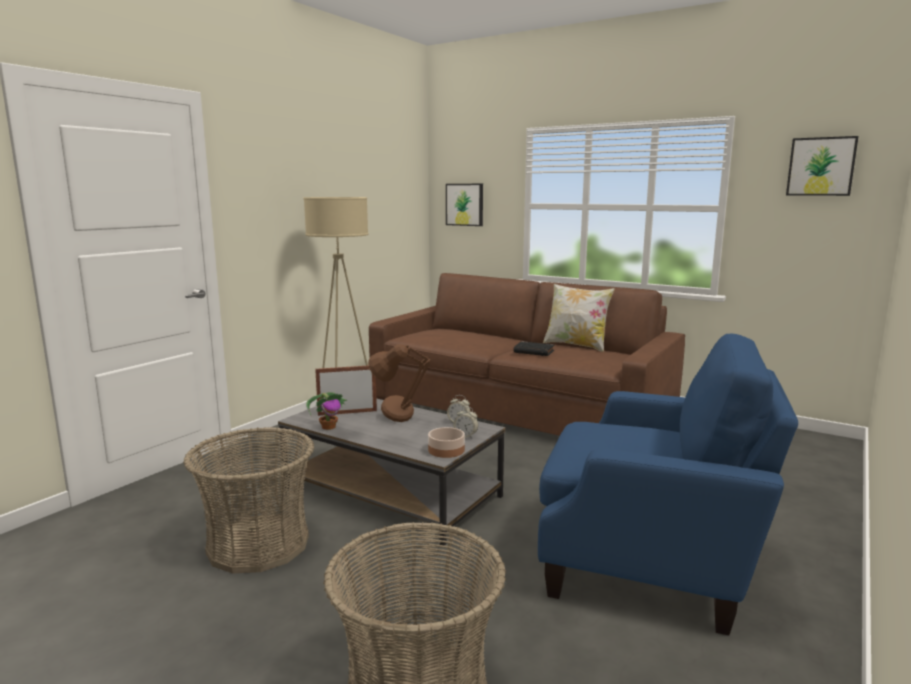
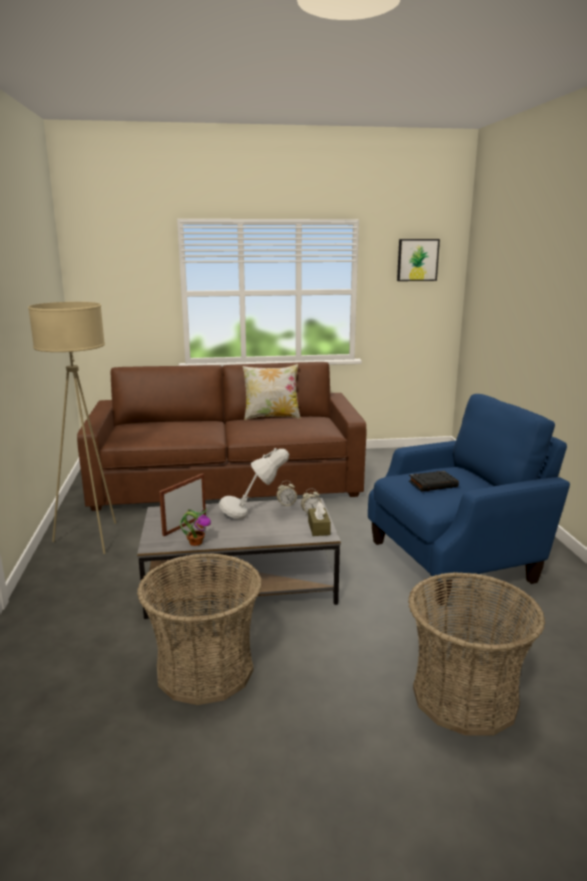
camera: 40 degrees left, 5 degrees up
brown table lamp [368,344,431,422] -> grey table lamp [219,448,289,519]
bowl [428,427,465,458] -> brown tissue box [308,502,331,536]
picture [446,184,483,226] -> none
black book [513,341,554,356] -> black book moved to [409,471,459,492]

